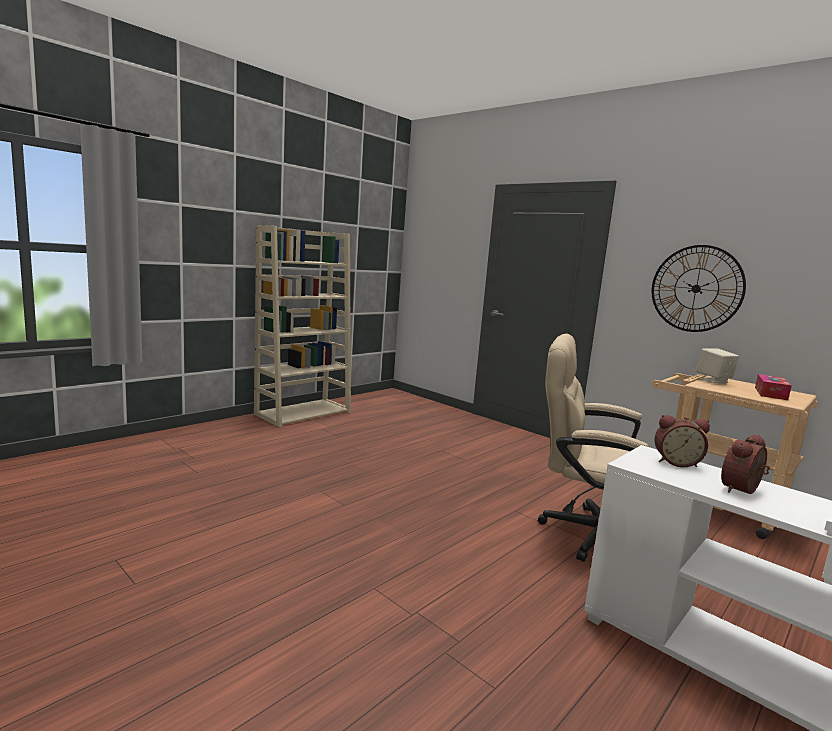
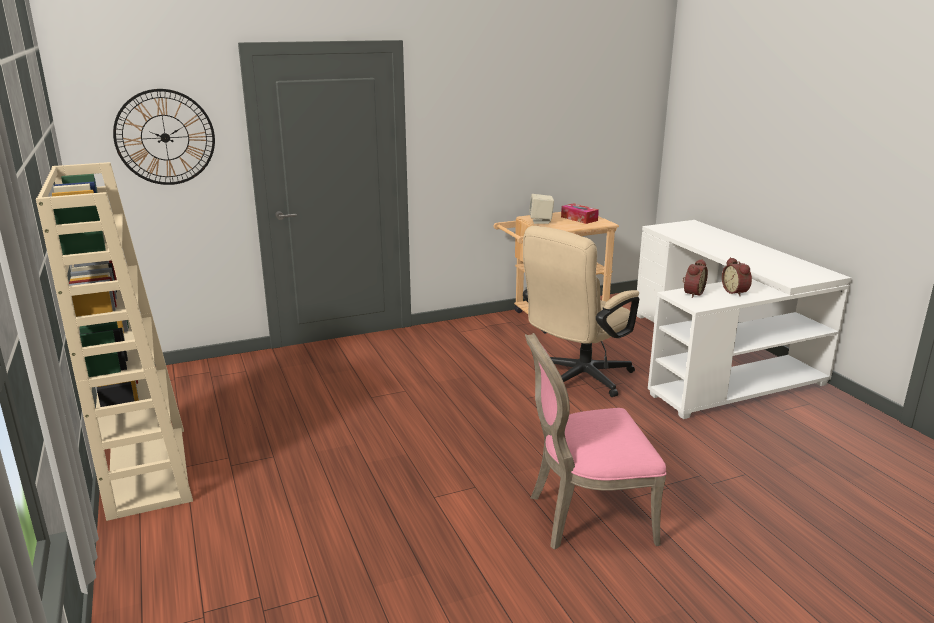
camera: 65 degrees left, 10 degrees up
wall clock [652,245,746,332] -> wall clock moved to [113,89,215,185]
none -> pink chair [525,333,666,550]

